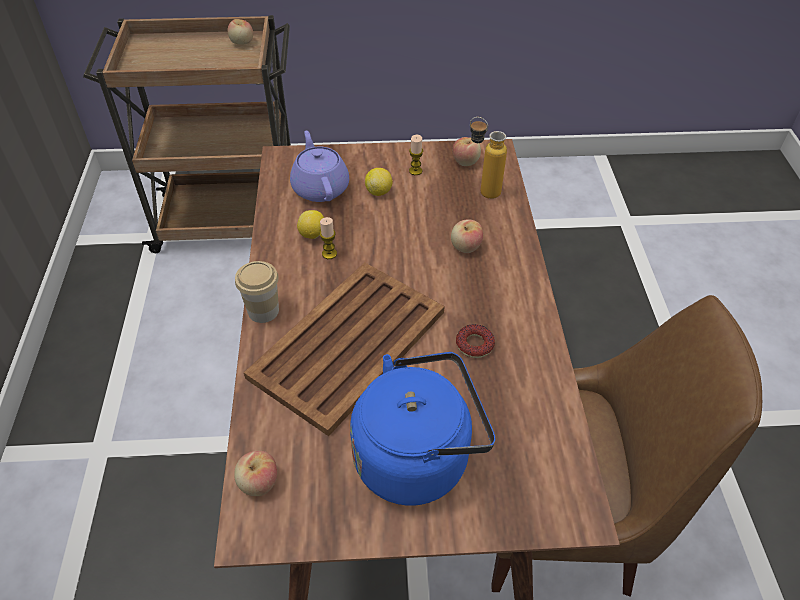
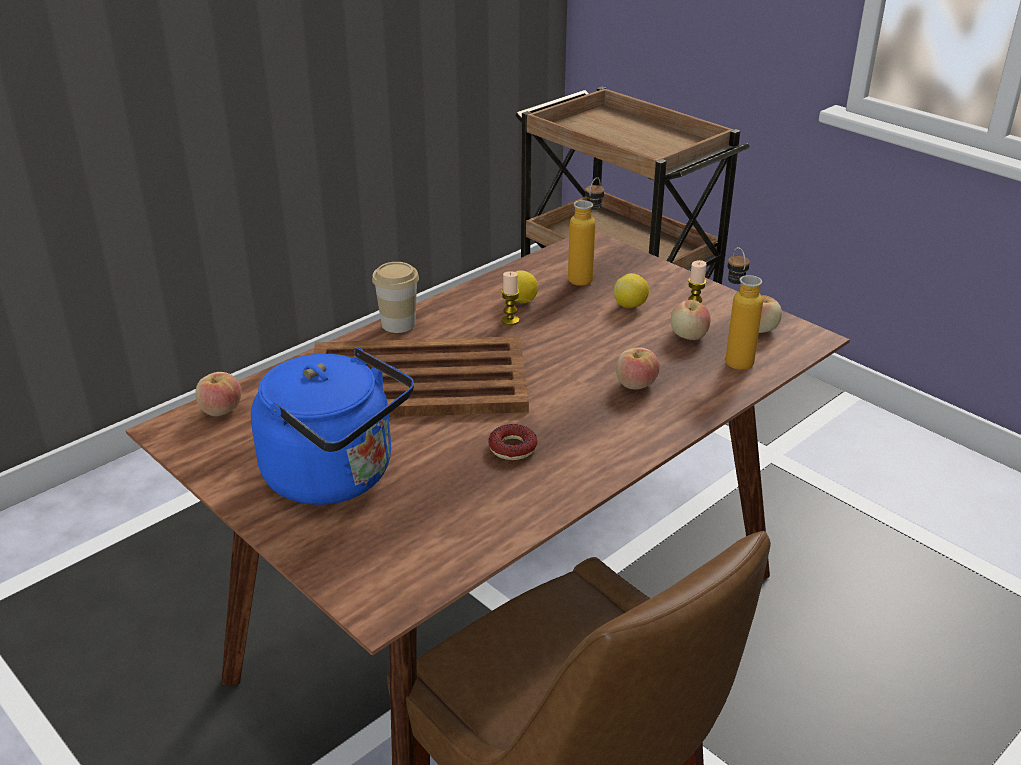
camera: 50 degrees right, 15 degrees down
apple [228,19,253,45] -> apple moved to [671,300,711,340]
purple teapot [290,131,349,202] -> bottle [568,177,604,286]

